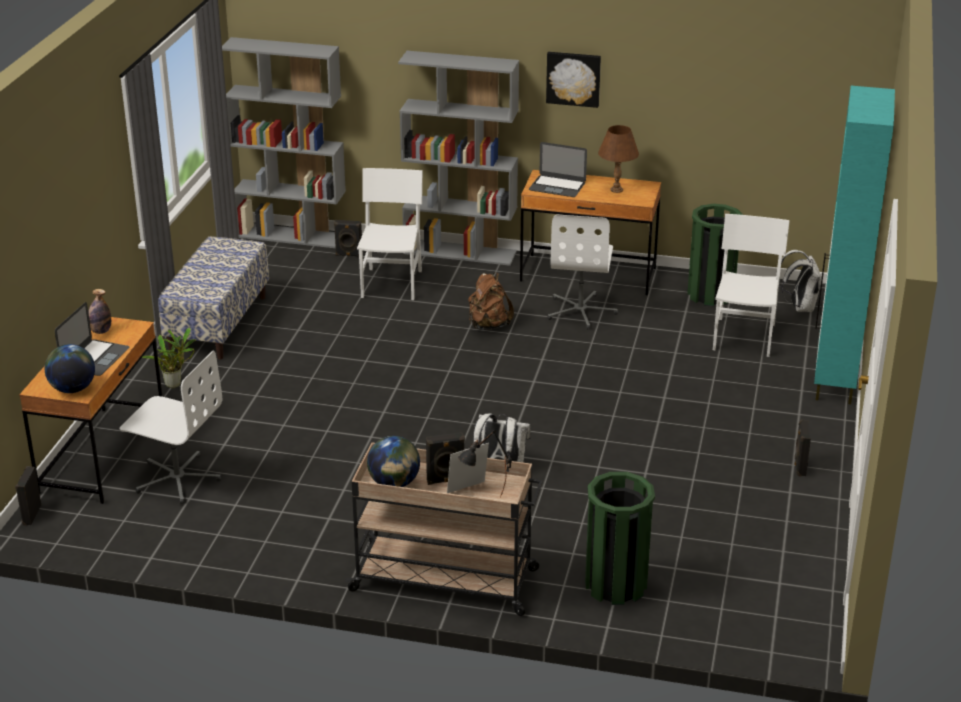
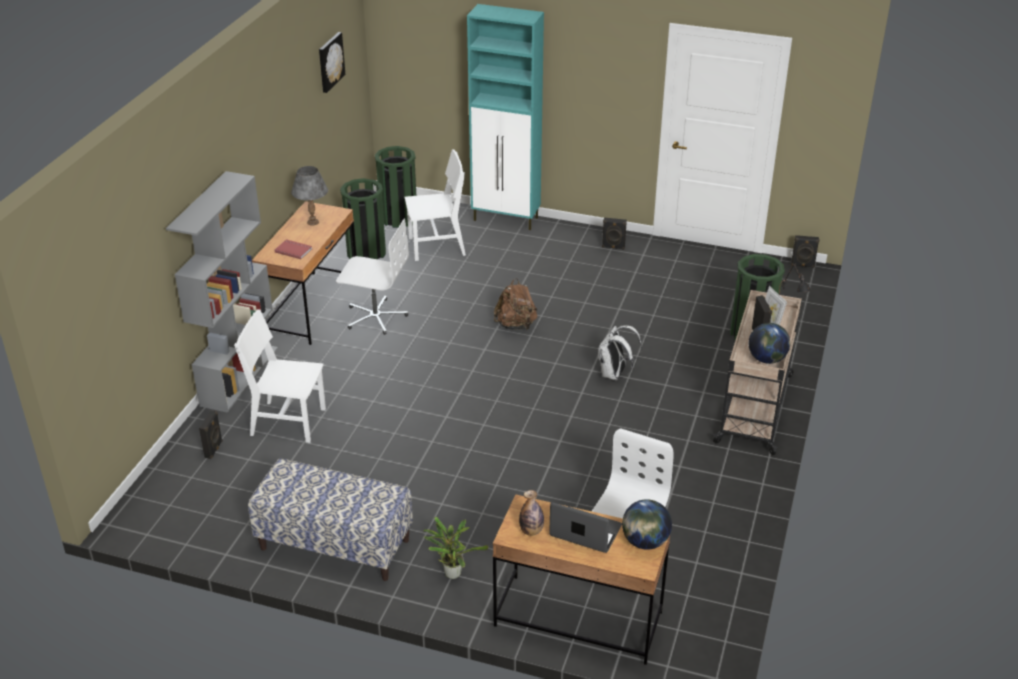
camera: 85 degrees left, 5 degrees up
black speaker [15,466,41,526] -> black speaker moved to [791,235,819,268]
grey bookcase [222,37,346,248] -> none
brown backpack [468,272,514,330] -> brown backpack moved to [494,278,537,330]
laptop [529,142,587,197] -> red book [274,239,312,259]
picture [546,52,601,108] -> picture moved to [319,32,345,93]
brown table lamp [598,125,639,193] -> grey table lamp [291,166,328,226]
white chair [713,214,790,357] -> white chair turned 150 degrees clockwise [405,149,466,261]
white backpack [776,250,821,312] -> green trash can [375,146,416,228]

